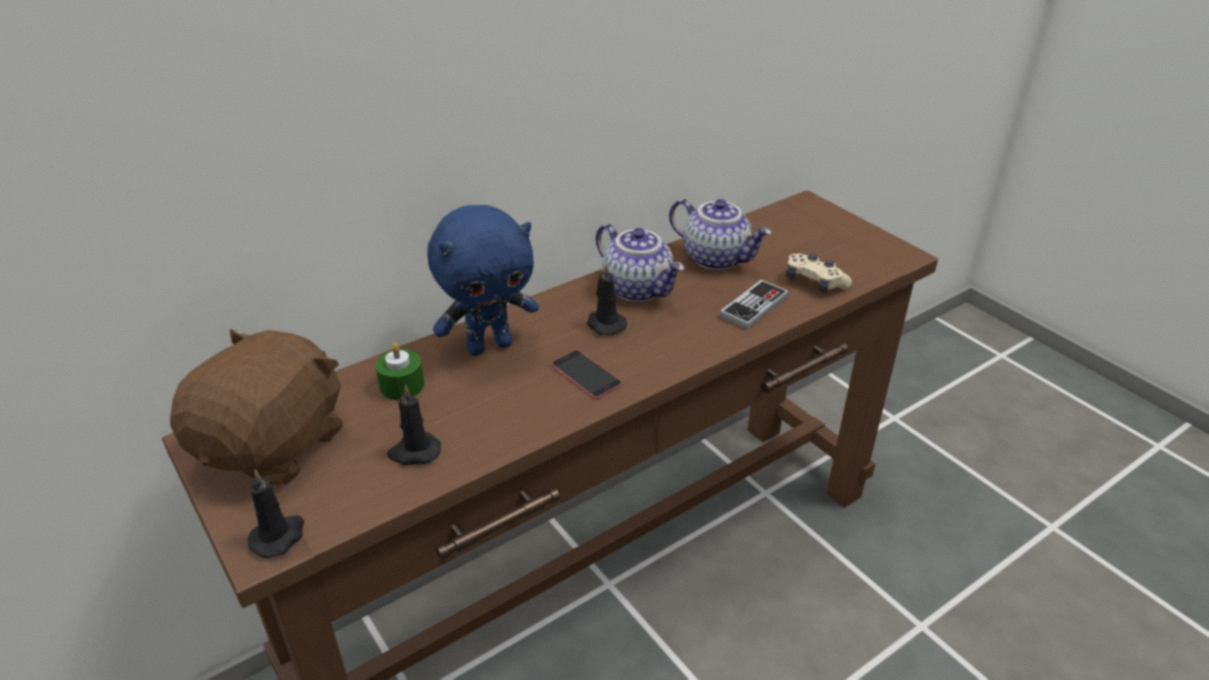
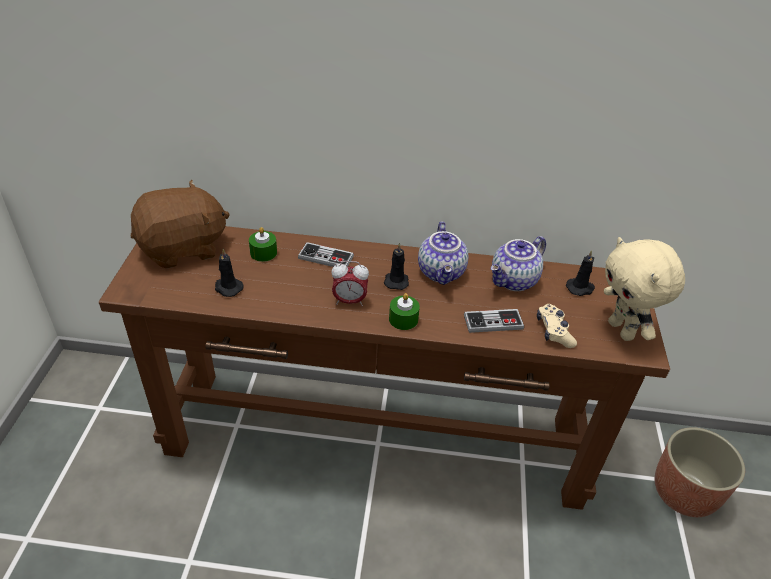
camera: 40 degrees right, 5 degrees up
black candle [247,469,304,558] -> black candle moved to [566,250,595,296]
blue plush toy [427,205,539,356] -> game controller [298,242,354,267]
phone [551,350,622,399] -> alarm clock [331,261,369,306]
teapot [669,199,772,270] -> teapot turned 60 degrees clockwise [491,236,546,291]
none -> green candle [389,293,420,330]
none -> beige plush toy [604,237,685,341]
none -> planter [655,427,745,517]

